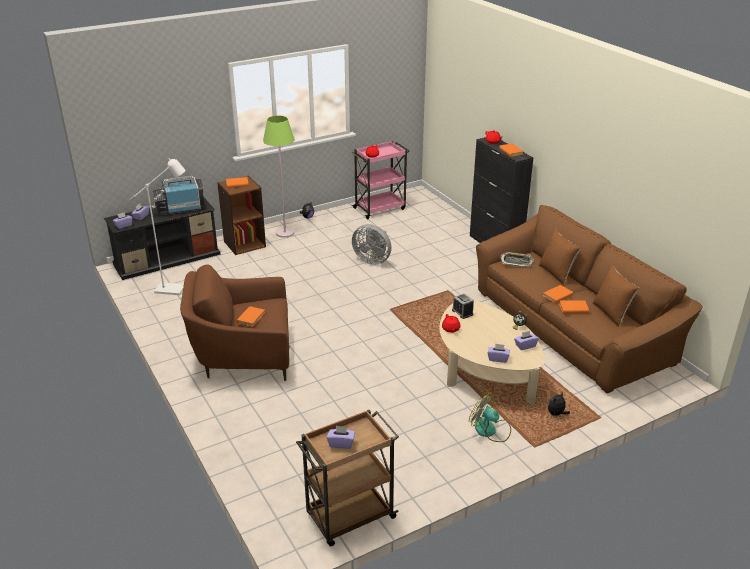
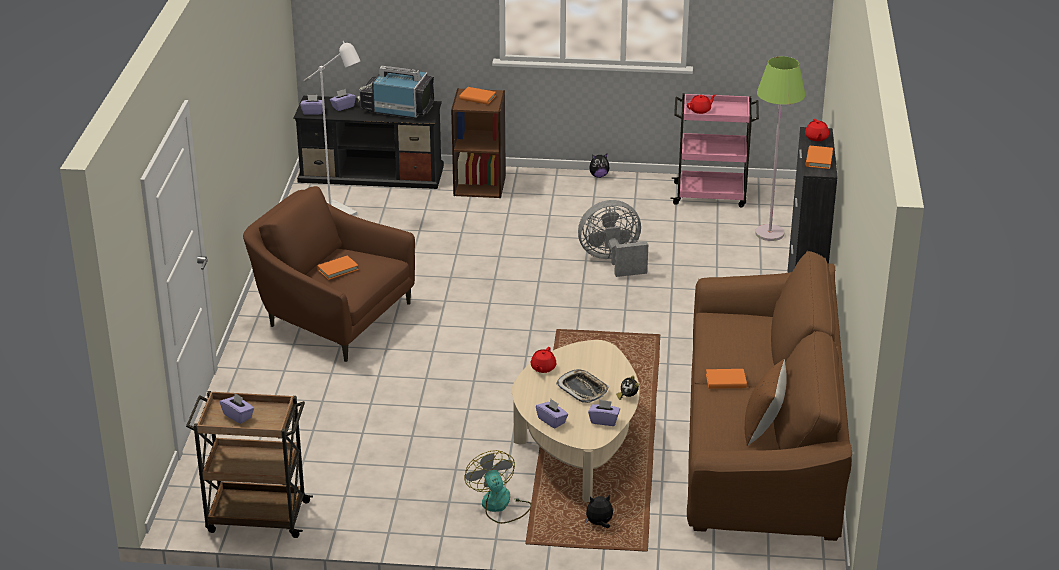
camera: 35 degrees right, 0 degrees up
green floor lamp [263,116,295,238] -> green floor lamp moved to [755,56,805,241]
grey fan [352,224,391,265] -> grey fan turned 105 degrees clockwise [578,200,648,277]
alarm clock [452,293,474,319] -> none
tray [500,252,534,268] -> tray moved to [556,369,609,403]
brown pillow [539,229,581,285] -> none
orange book [559,300,589,313] -> none

